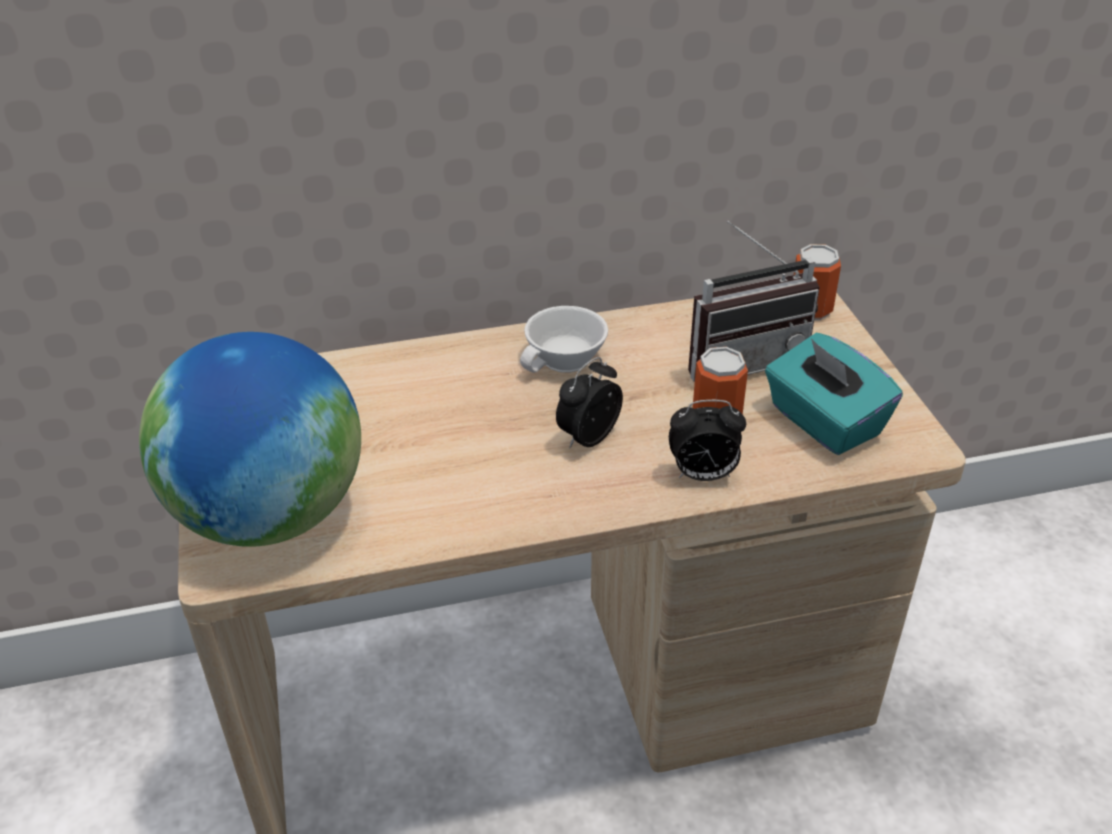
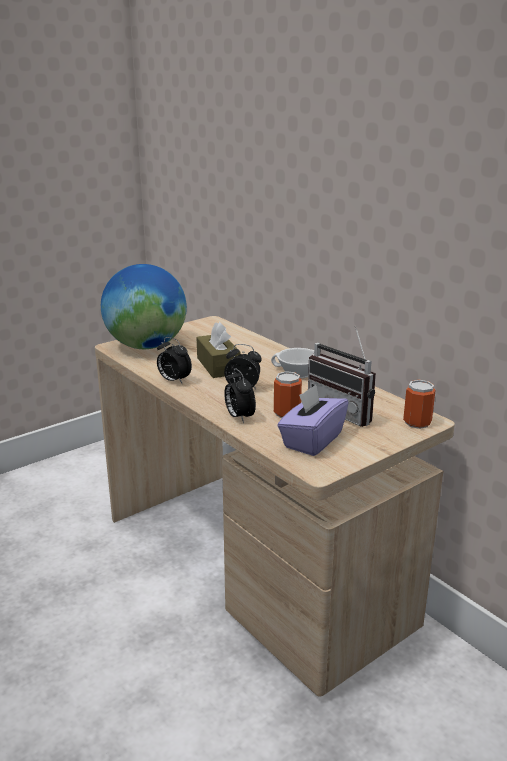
camera: 65 degrees right, 15 degrees down
turquoise tissue box [765,333,903,455] -> purple tissue box [277,384,348,456]
none -> alarm clock [157,337,192,383]
none -> brown tissue box [196,322,241,378]

